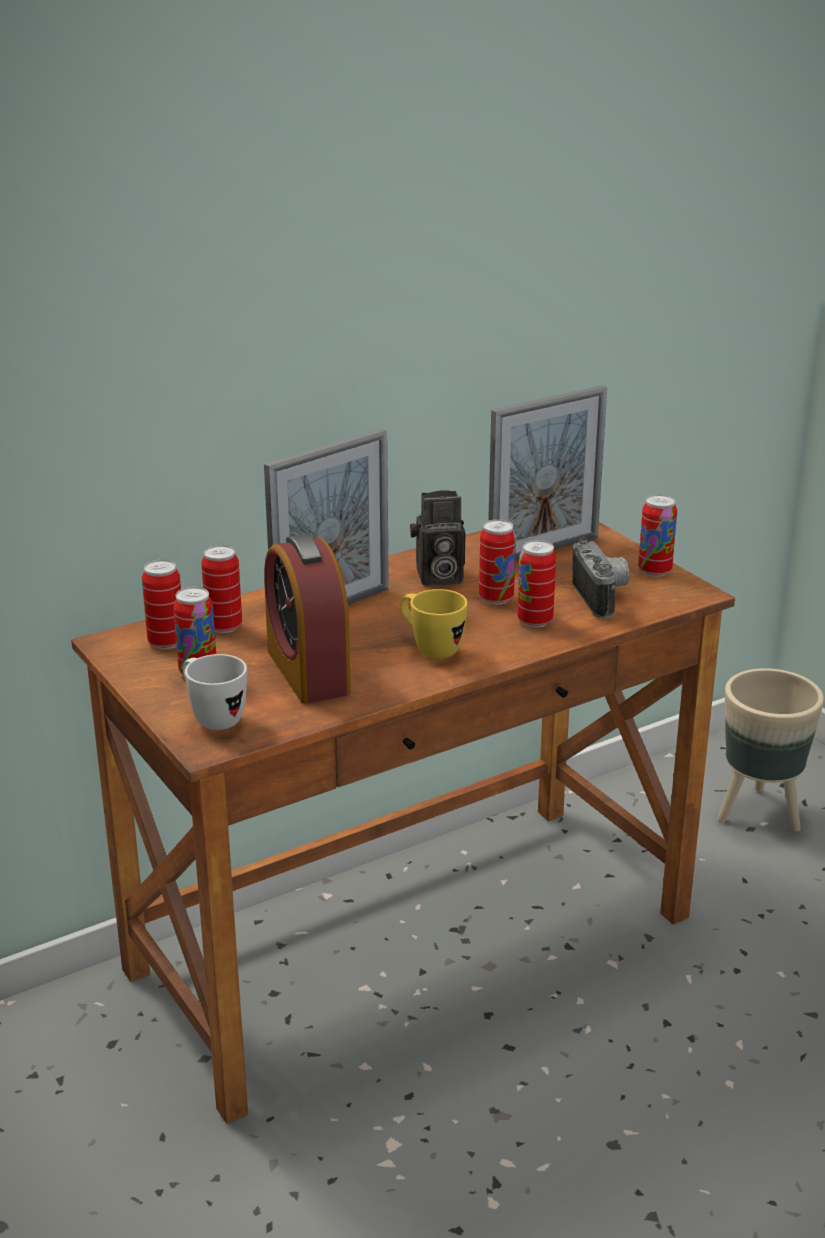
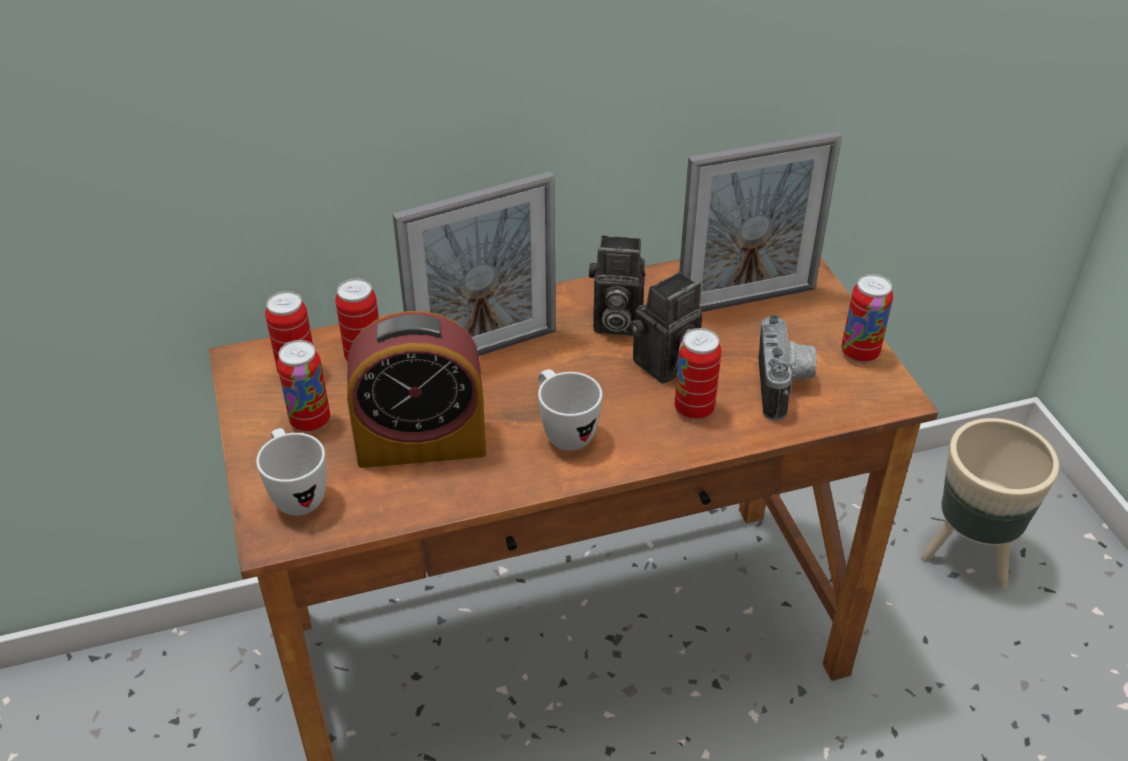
camera: 15 degrees right, 15 degrees up
alarm clock [264,534,351,704] -> alarm clock turned 90 degrees counterclockwise [347,311,486,468]
yellow mug [400,589,468,659] -> white mug [538,369,602,451]
can [479,519,516,605] -> camera [631,272,702,384]

